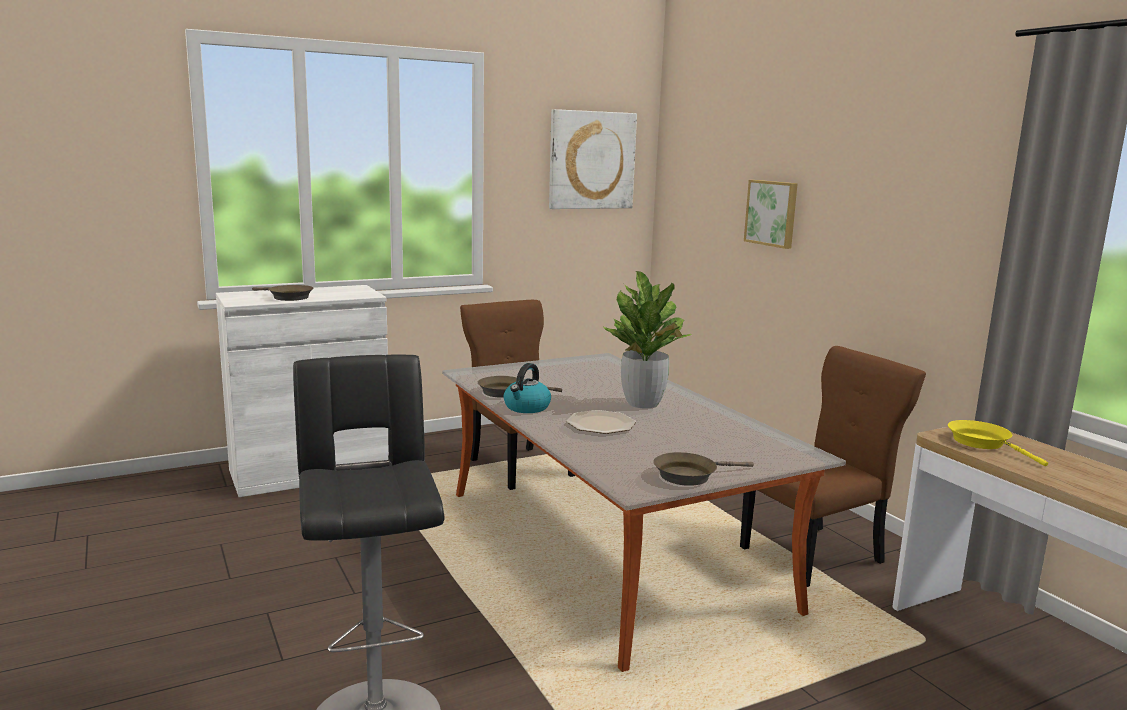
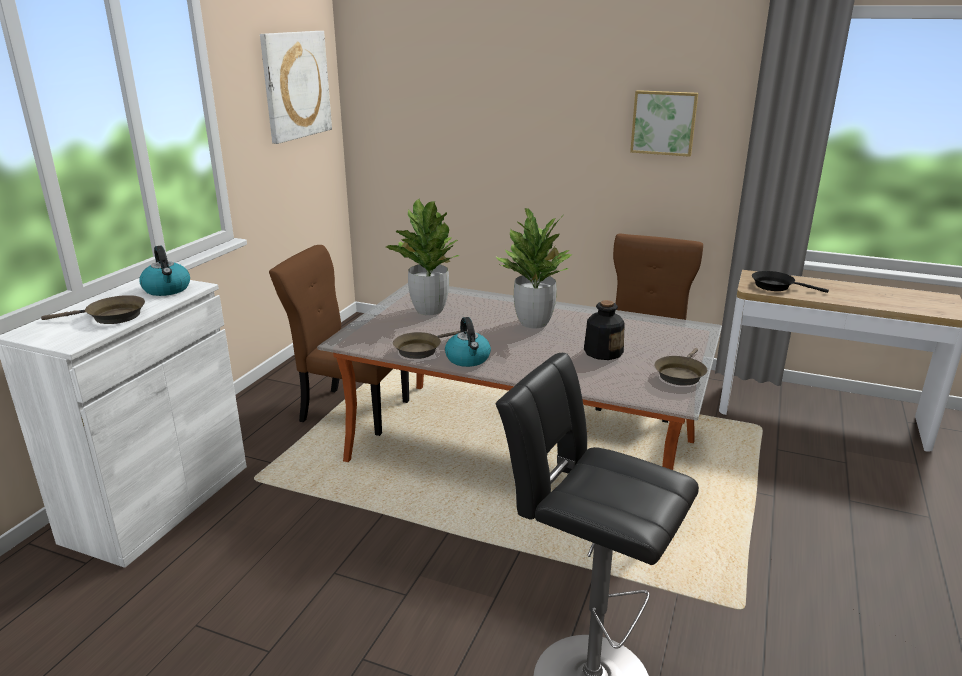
camera: 40 degrees left, 10 degrees up
plate [566,410,636,434] -> none
picture [744,180,798,249] -> picture moved to [630,90,698,157]
yellow frying pan [948,420,1048,466] -> black frying pan [752,271,829,293]
none -> kettle [139,246,190,296]
none -> potted plant [386,199,459,315]
none -> bottle [584,300,625,360]

